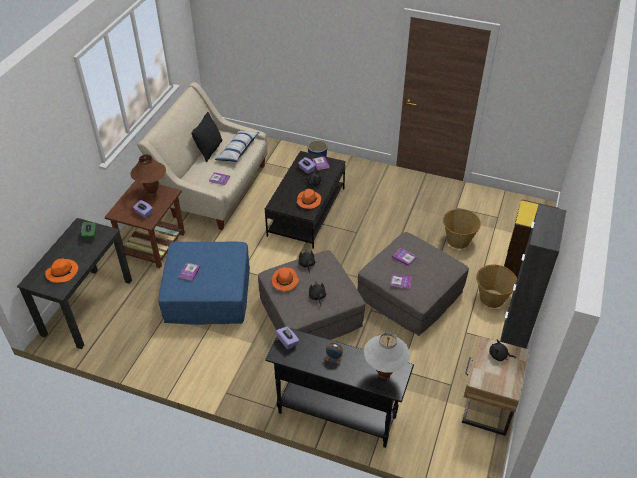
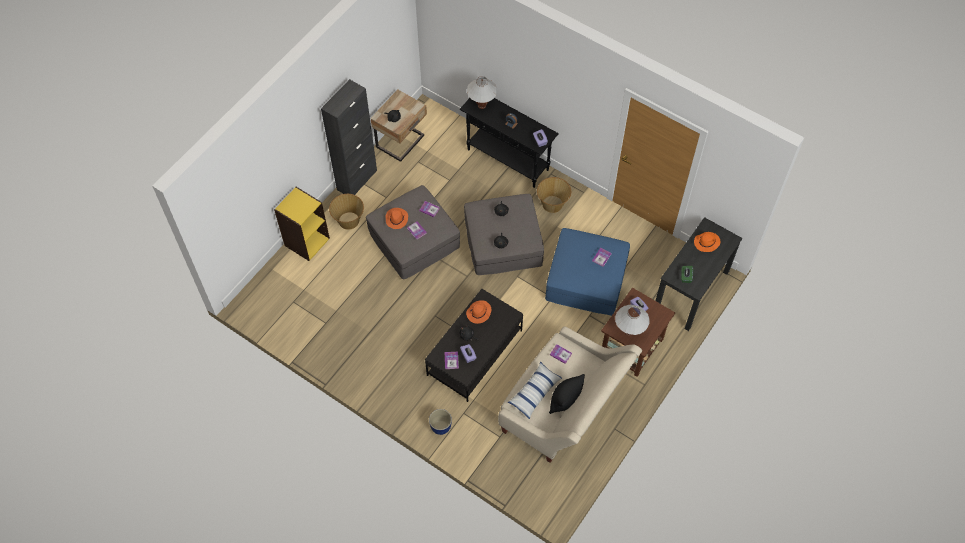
camera: 165 degrees left, 15 degrees up
brown table lamp [131,154,166,196] -> white table lamp [615,305,649,336]
orange hat [272,267,299,291] -> orange hat moved to [386,208,408,229]
basket [443,209,481,249] -> basket moved to [537,177,571,213]

